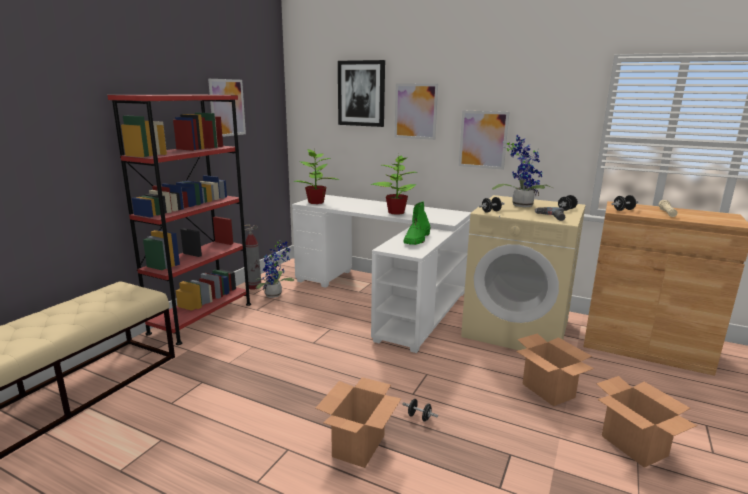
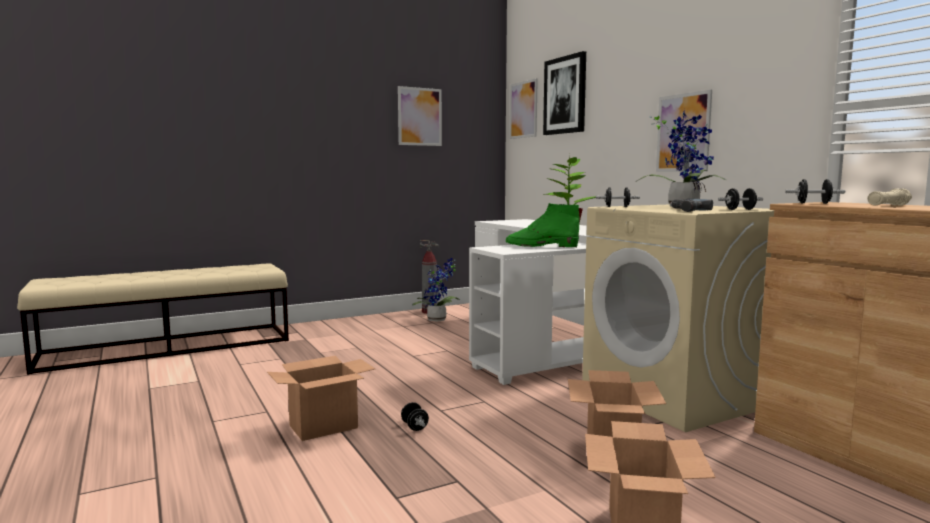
camera: 35 degrees right, 10 degrees down
red bookcase [107,94,251,345] -> none
potted plant [294,149,339,204] -> none
picture [394,83,438,140] -> picture moved to [510,78,538,139]
green boot [403,202,430,245] -> green boot turned 45 degrees clockwise [506,203,580,248]

